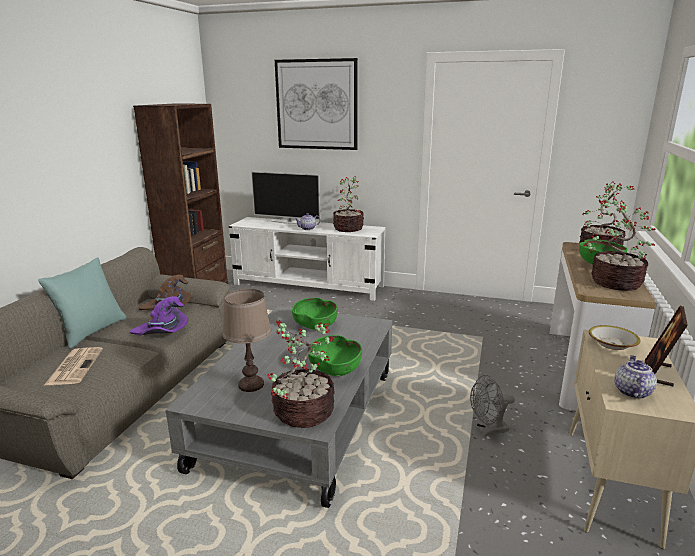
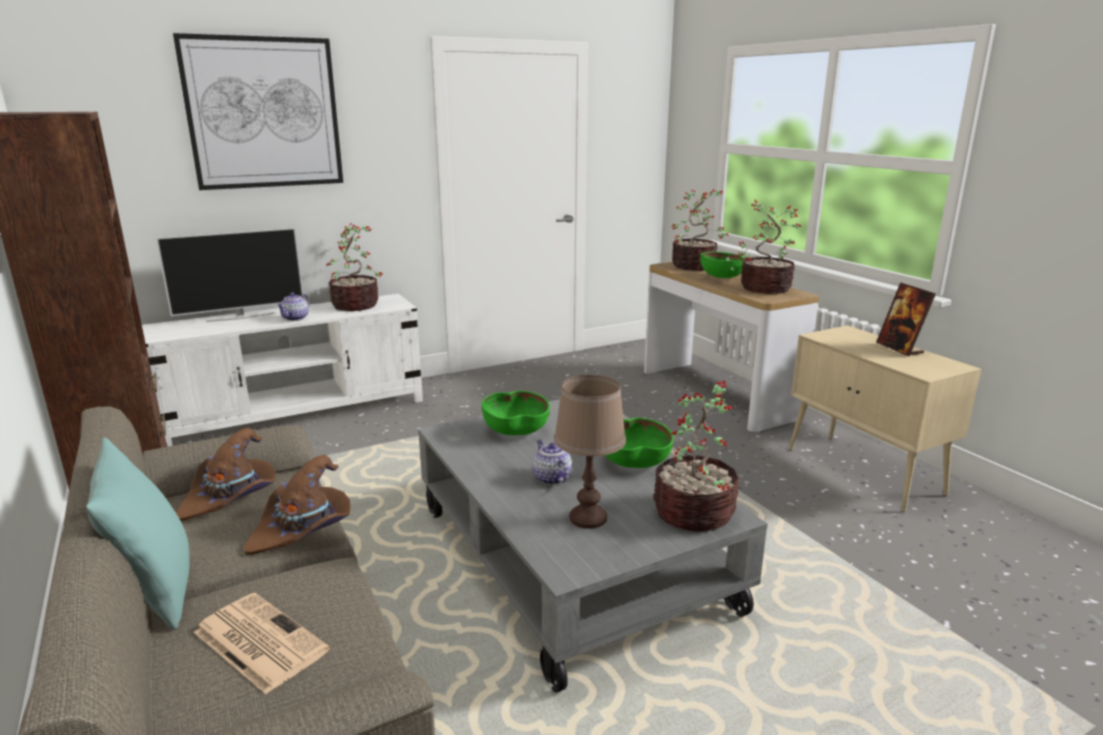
camera: 45 degrees left, 0 degrees up
purple hat [130,296,188,335] -> brown hat [244,455,350,555]
grey fan [470,375,515,436] -> none
bowl [589,325,640,350] -> none
teapot [614,355,657,399] -> teapot moved to [532,440,572,485]

